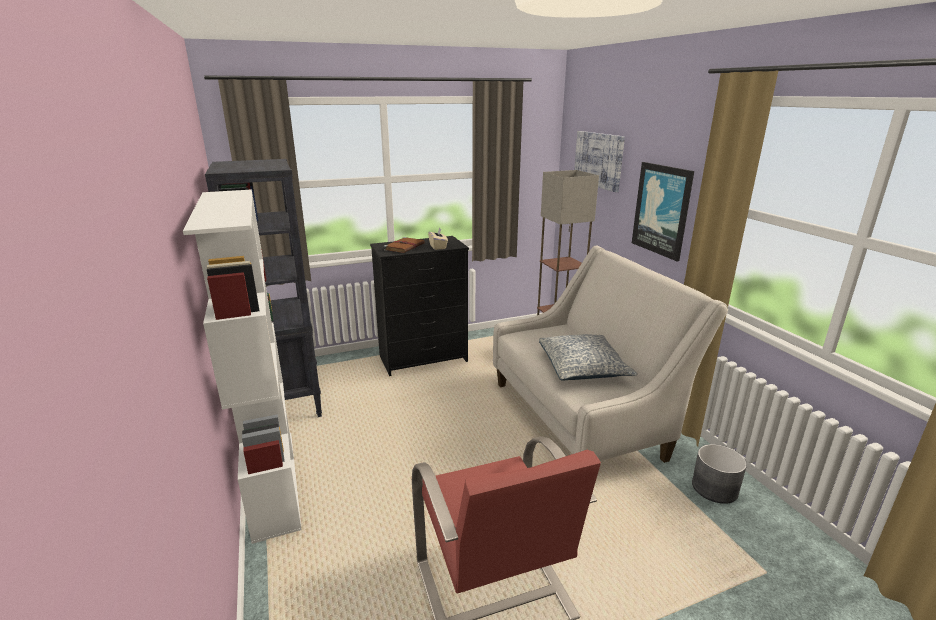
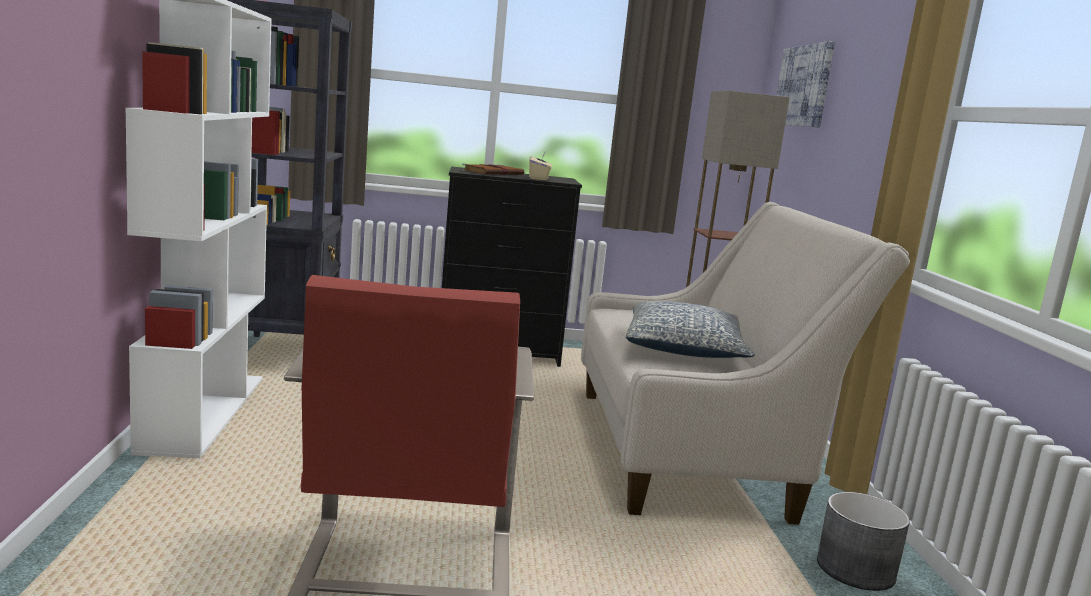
camera: 15 degrees right, 10 degrees down
picture [632,162,694,262] -> none

